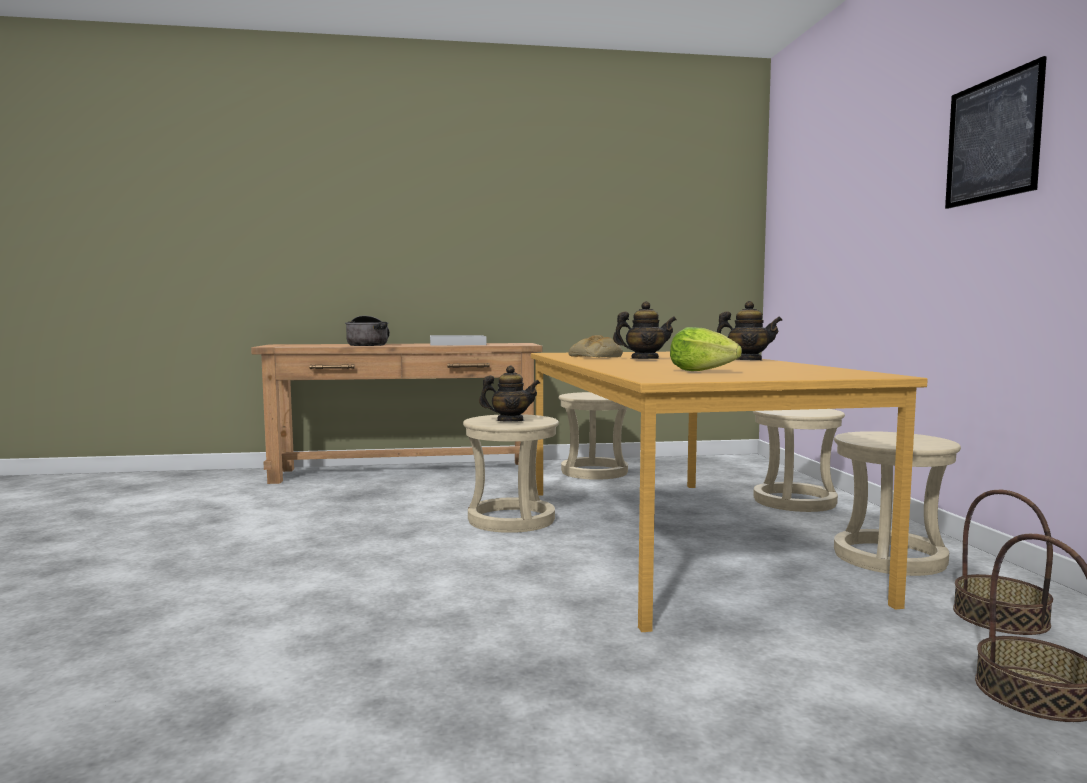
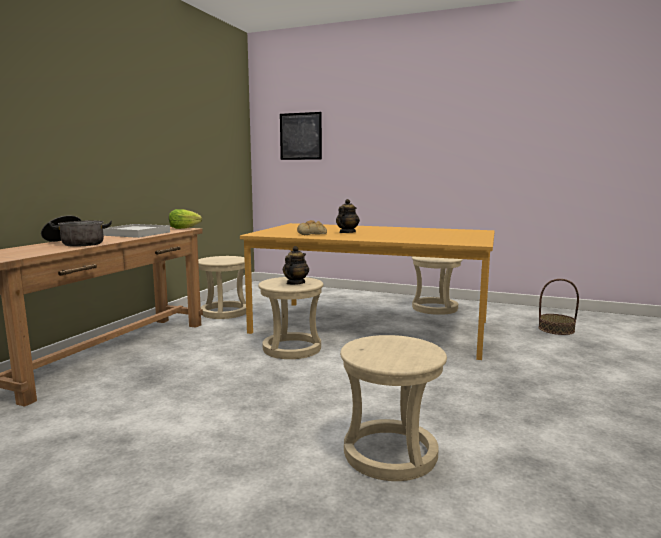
camera: 60 degrees left, 5 degrees up
lettuce [670,327,742,371] -> lettuce moved to [169,209,202,229]
teapot [717,301,782,360] -> none
beige stool [753,409,845,512] -> beige stool moved to [340,335,447,481]
picture [945,56,1047,209] -> picture moved to [280,112,322,160]
basket [953,490,1053,635] -> none

